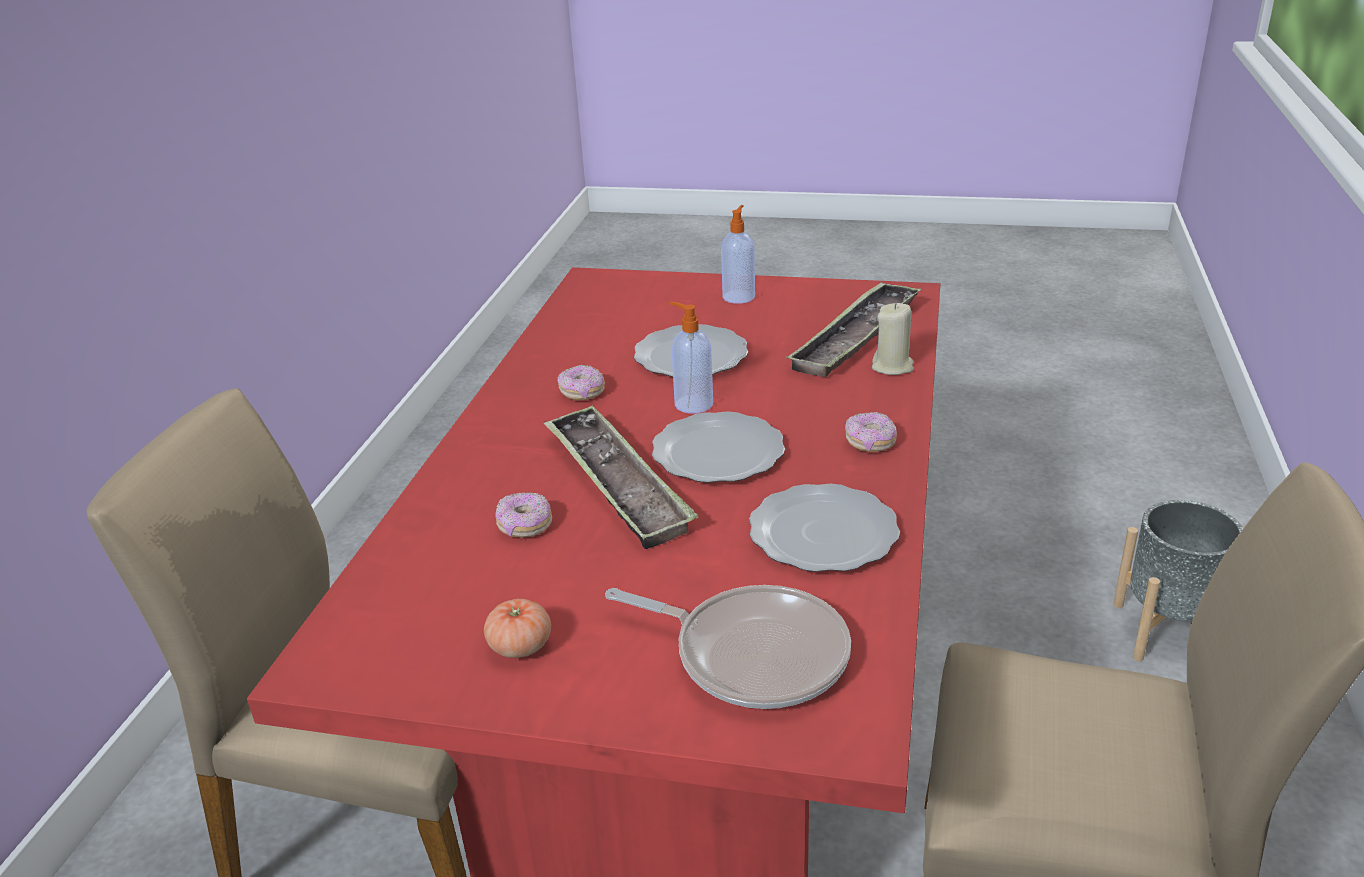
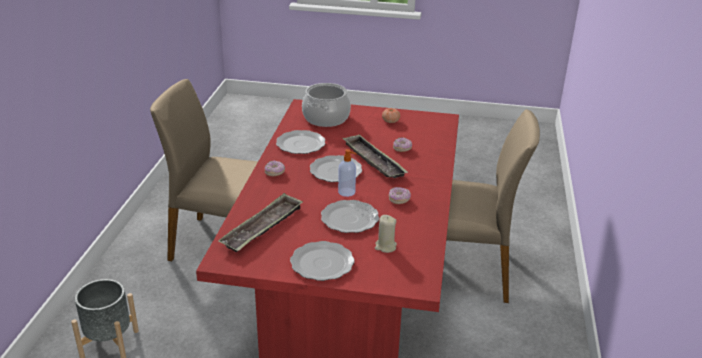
camera: 175 degrees right, 0 degrees up
frying pan [605,585,851,709] -> cooking pot [302,83,351,127]
soap dispenser [721,205,755,304] -> plate [290,241,355,281]
beige candle [872,303,914,375] -> beige candle moved to [375,215,397,253]

